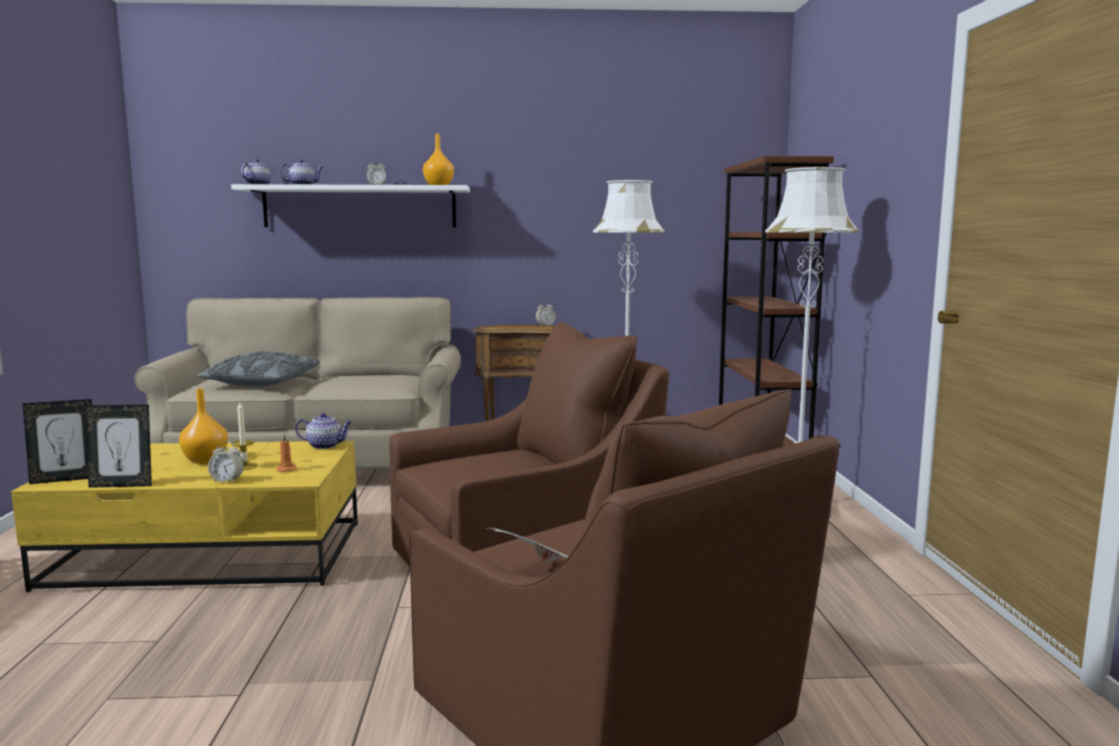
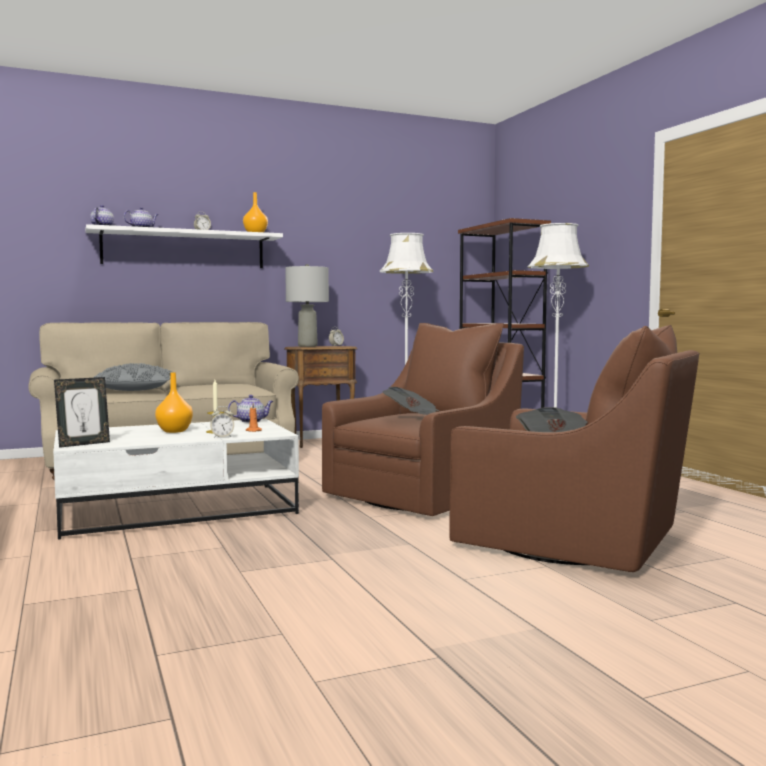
camera: 20 degrees left, 5 degrees down
yellow coffee table [11,441,358,592] -> white coffee table [53,419,299,540]
picture frame [85,405,152,488] -> none
none -> grey table lamp [285,264,329,347]
none -> newspaper [383,387,439,415]

